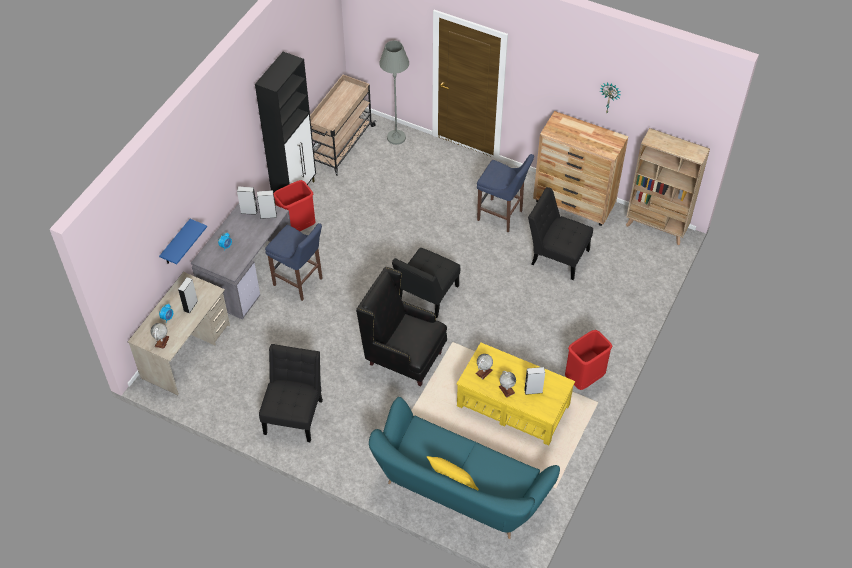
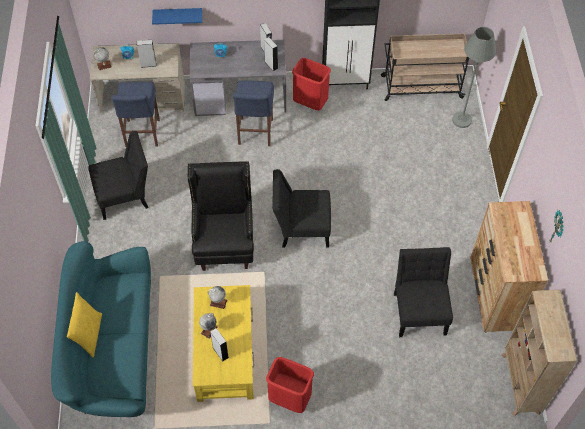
camera: 60 degrees right, 5 degrees up
blue stool [477,154,534,233] -> blue stool moved to [111,82,160,147]

